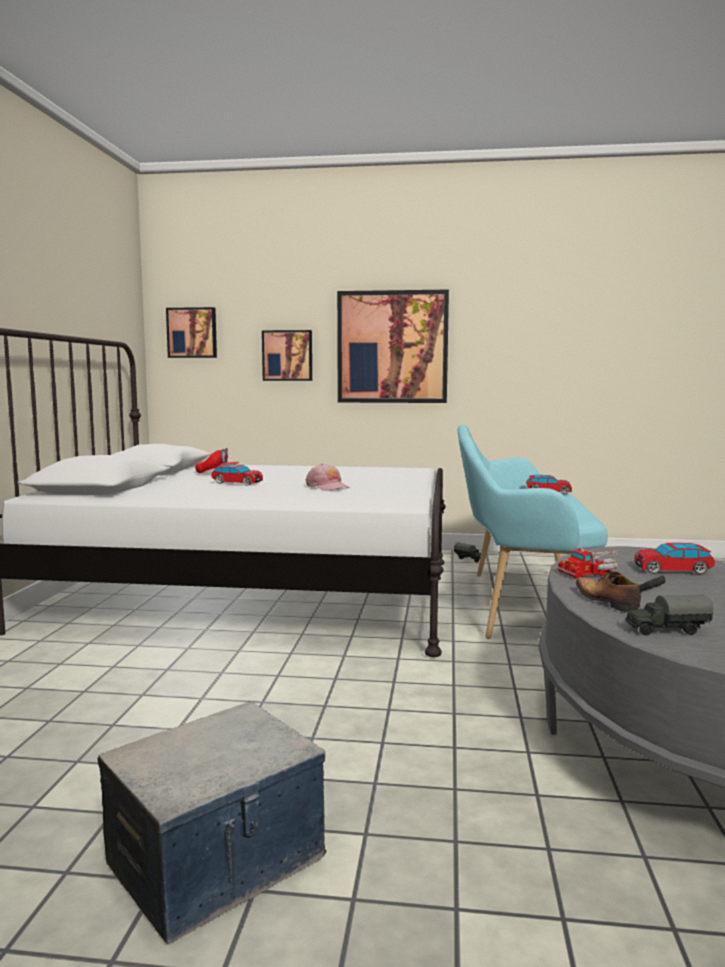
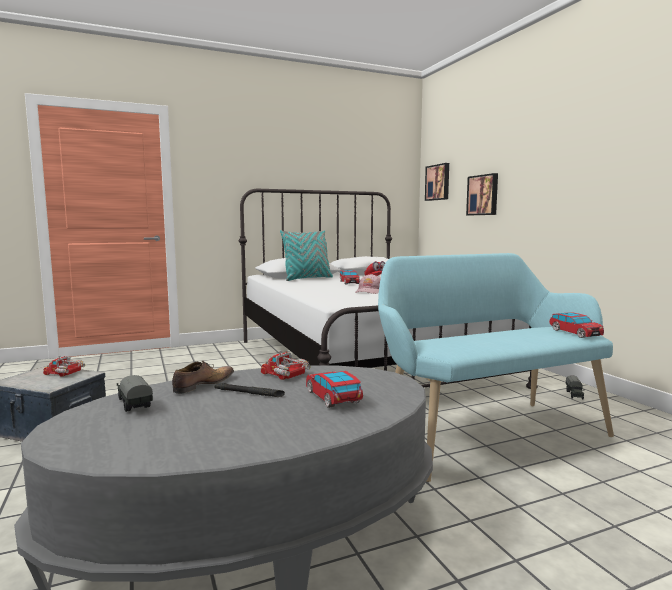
camera: 60 degrees right, 0 degrees up
picture [337,289,449,403] -> none
none -> toy truck [43,356,85,377]
none -> turquoise pillow [280,230,333,281]

